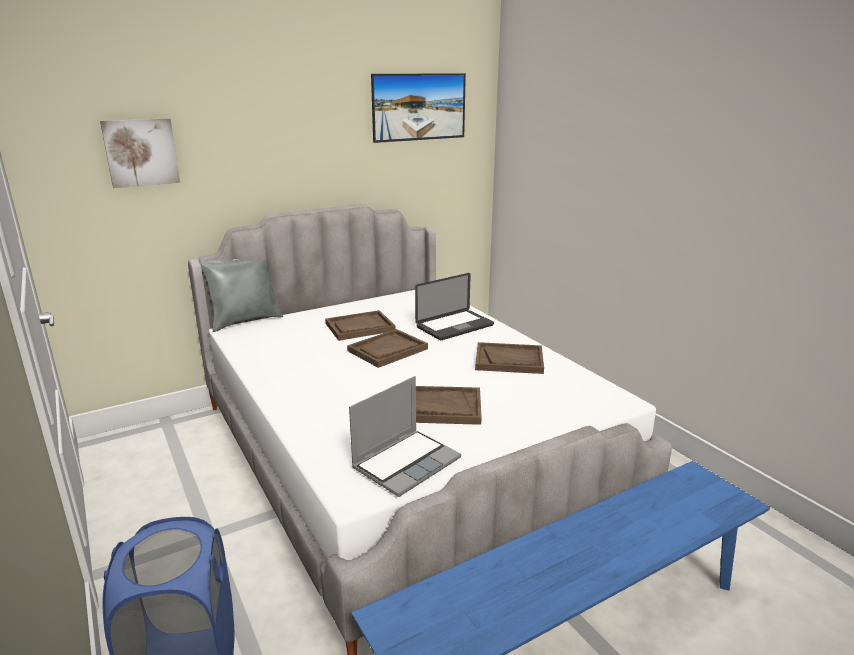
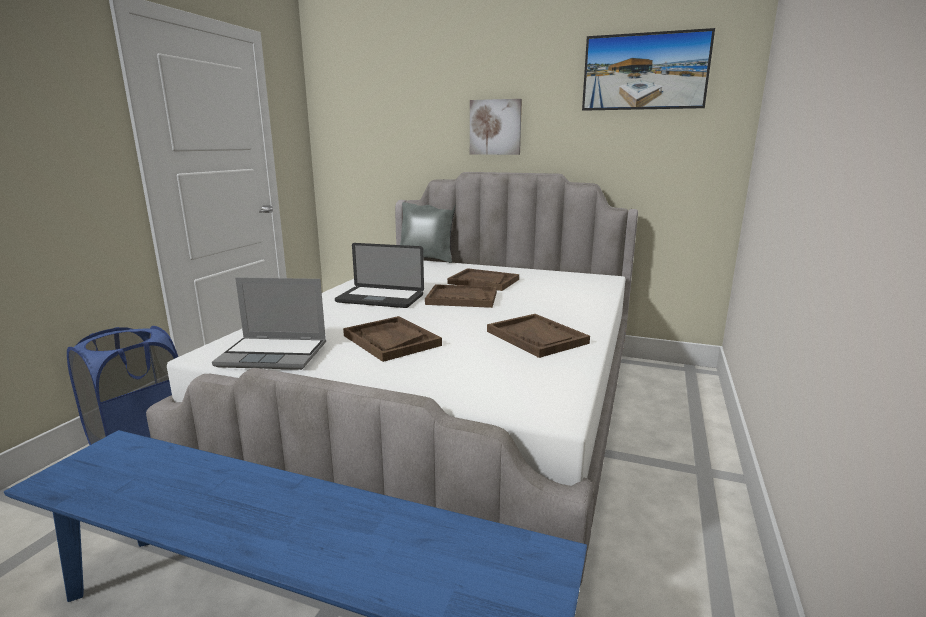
camera: 50 degrees right, 5 degrees down
picture [100,118,180,188] -> picture moved to [470,99,522,155]
laptop [415,273,494,340] -> laptop moved to [335,243,424,308]

